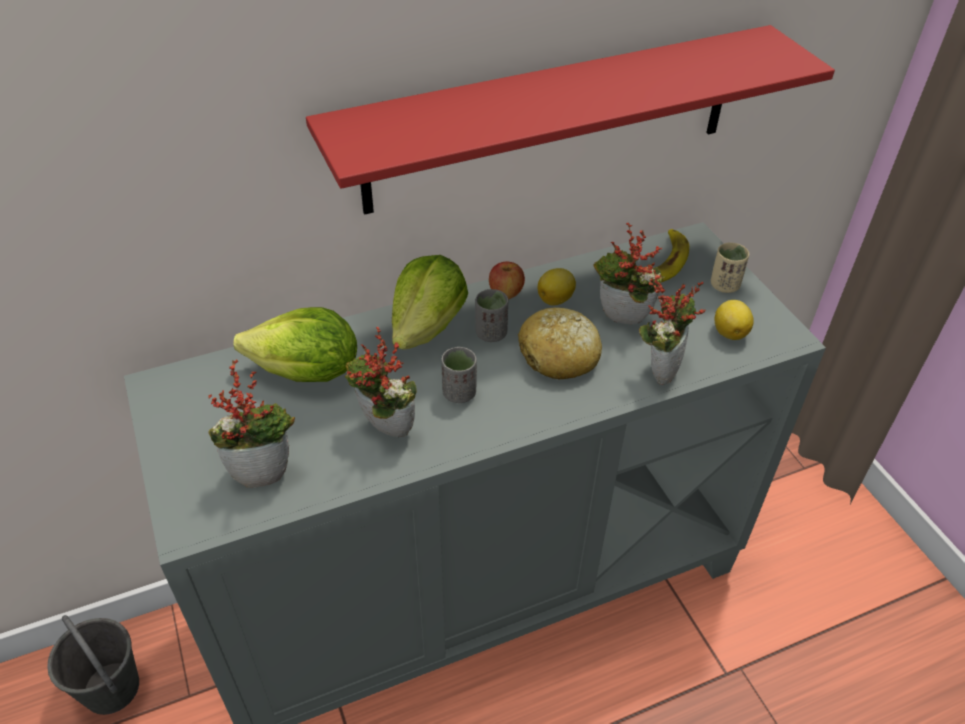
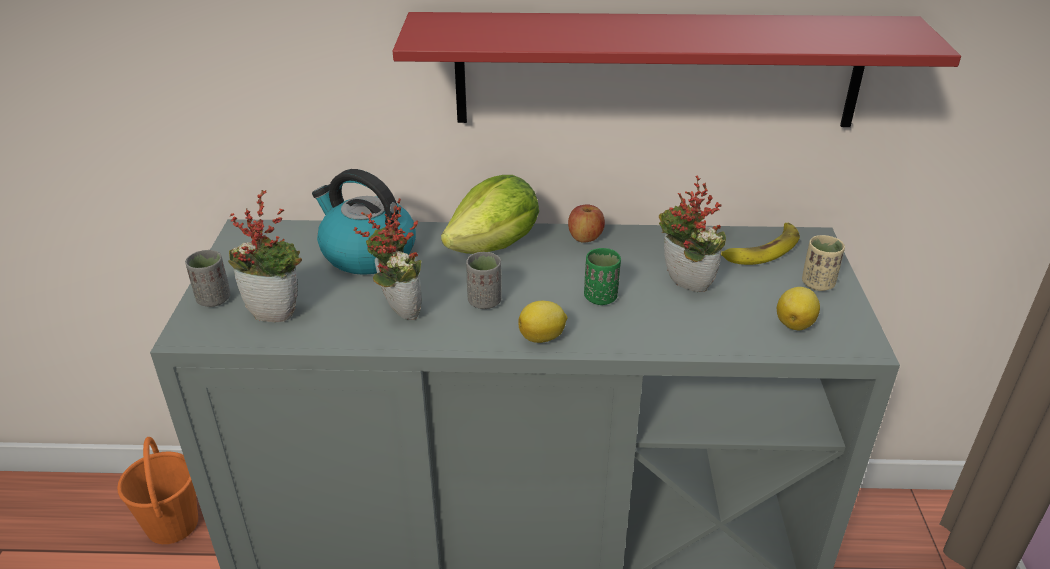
camera: 25 degrees right, 10 degrees down
grey bucket [47,615,139,715] -> orange bucket [117,437,198,544]
lettuce [233,307,357,382] -> kettle [312,169,416,275]
grey cup [475,289,508,342] -> grey cup moved to [185,250,231,307]
bread [518,307,602,379] -> green cup [584,248,621,305]
lemon [538,268,576,306] -> lemon moved to [518,301,567,343]
potted plant [639,270,706,385] -> none

